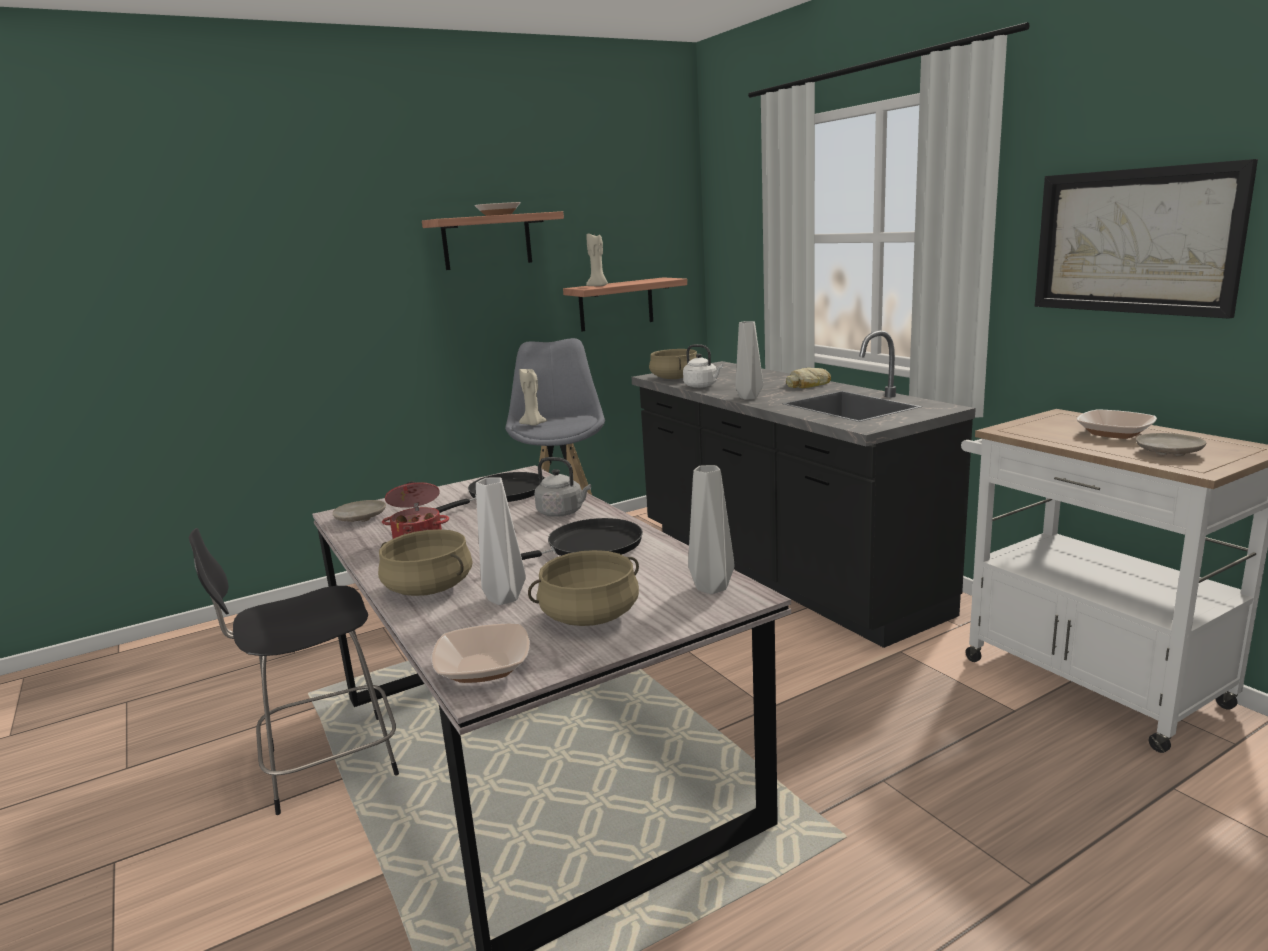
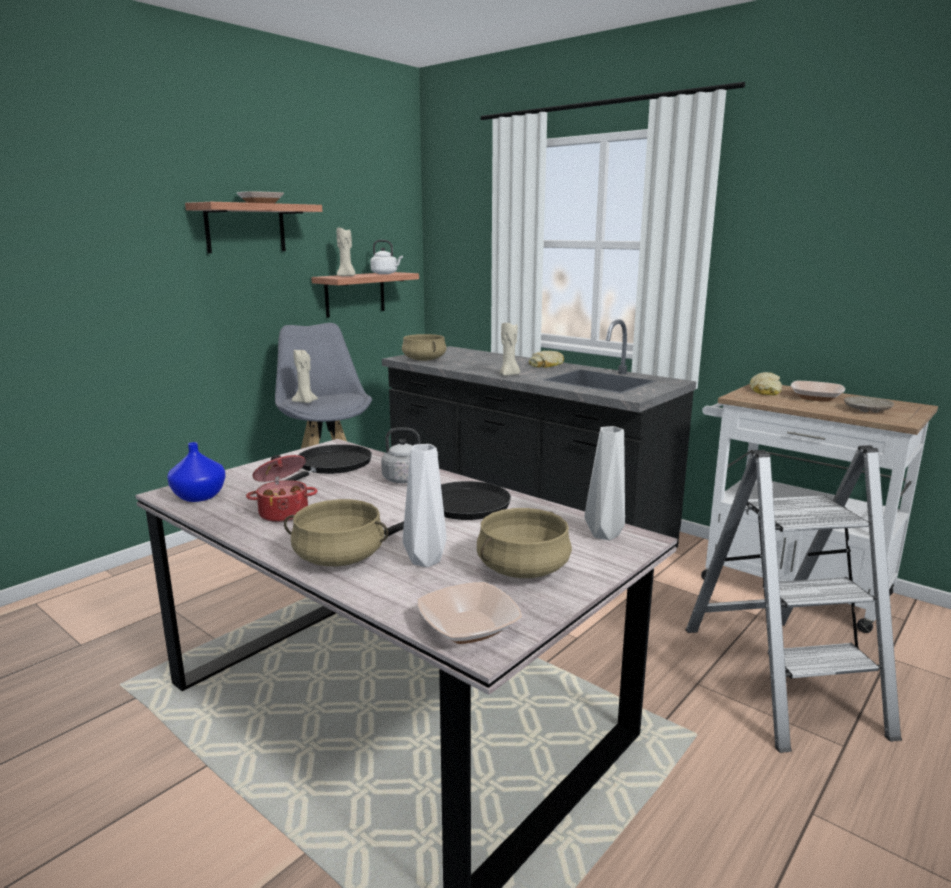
camera: 20 degrees left, 0 degrees up
black chair [189,528,399,815] -> none
beige plate [333,500,386,522] -> blue vase [167,442,226,502]
white kettle [683,344,723,388] -> white kettle moved to [370,240,403,274]
grey vase [735,321,763,400] -> beige candle [500,321,520,376]
picture [1035,159,1258,319] -> none
none -> grey step ladder [685,445,902,753]
none -> bread [750,372,782,396]

